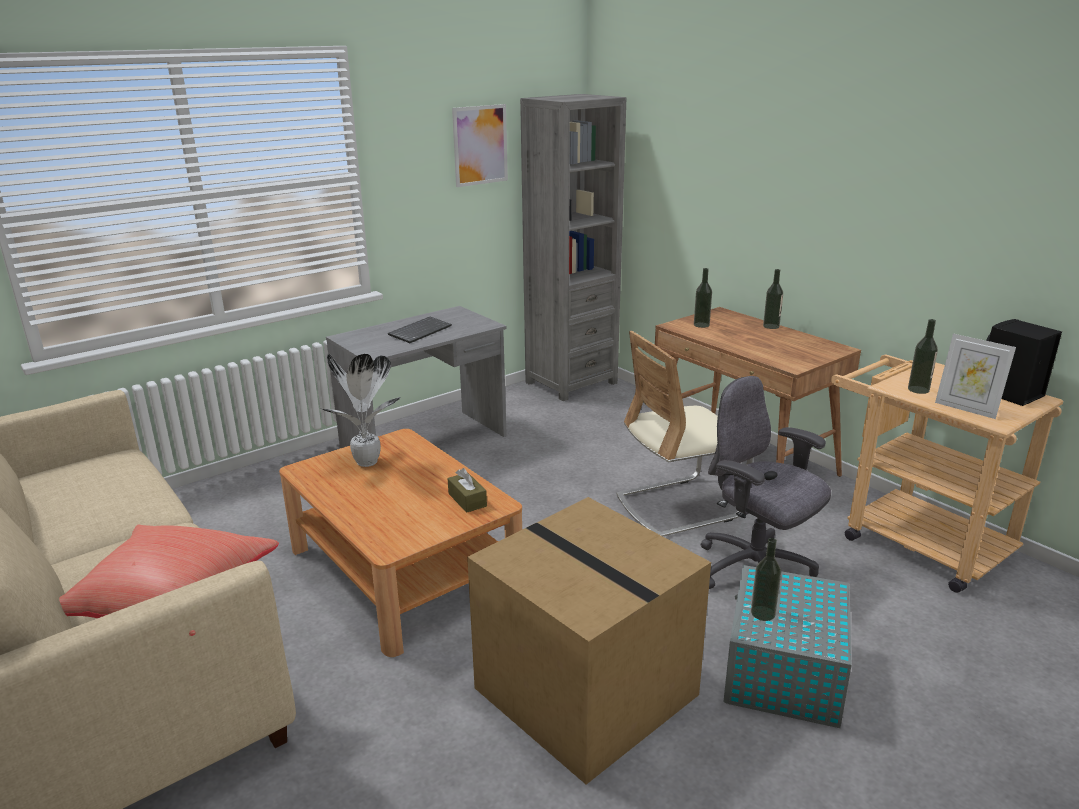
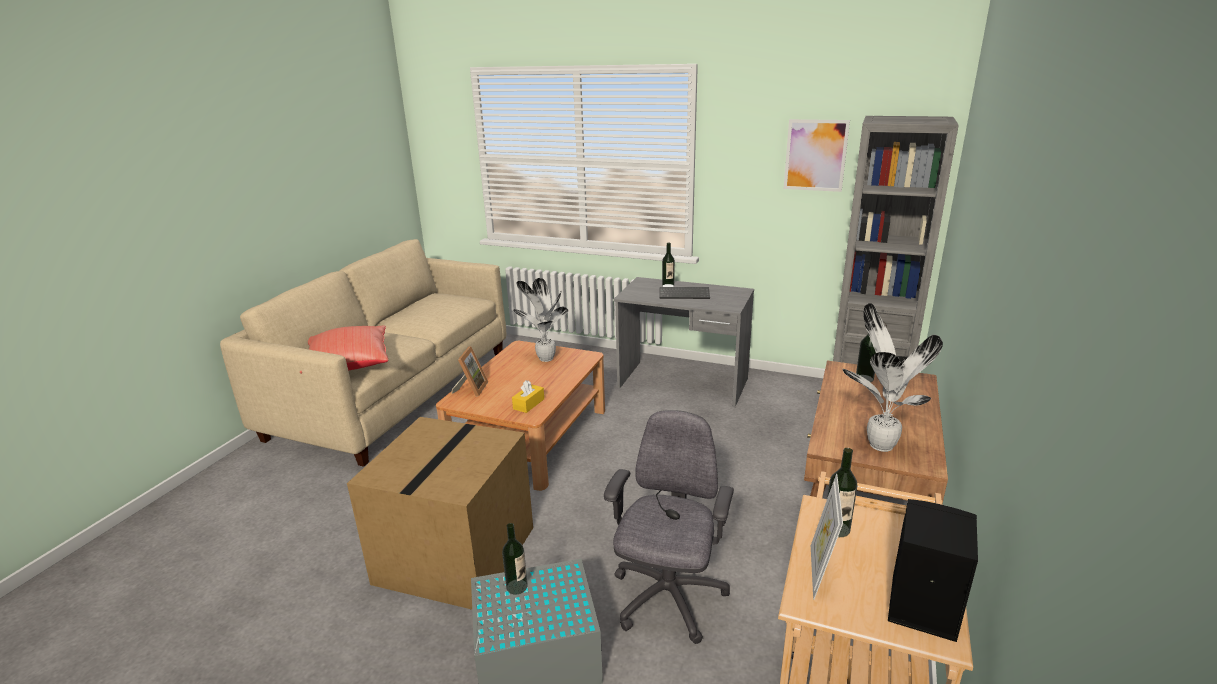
camera: 60 degrees right, 0 degrees up
brown tissue box [448,468,487,513] -> yellow tissue box [512,380,544,413]
beige chair [617,331,753,536] -> none
bottle [763,269,783,329] -> bottle moved to [662,243,675,287]
none -> picture frame [452,346,488,397]
none -> potted plant [842,303,943,452]

